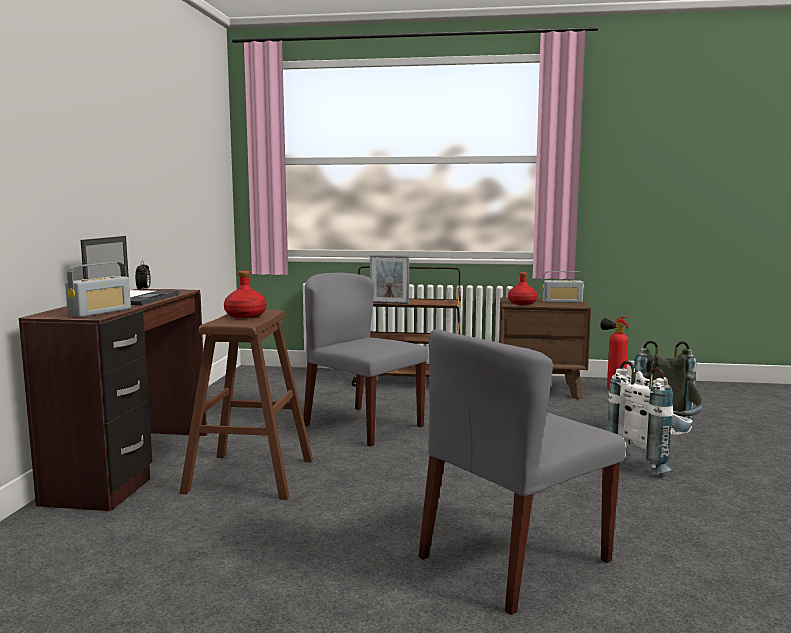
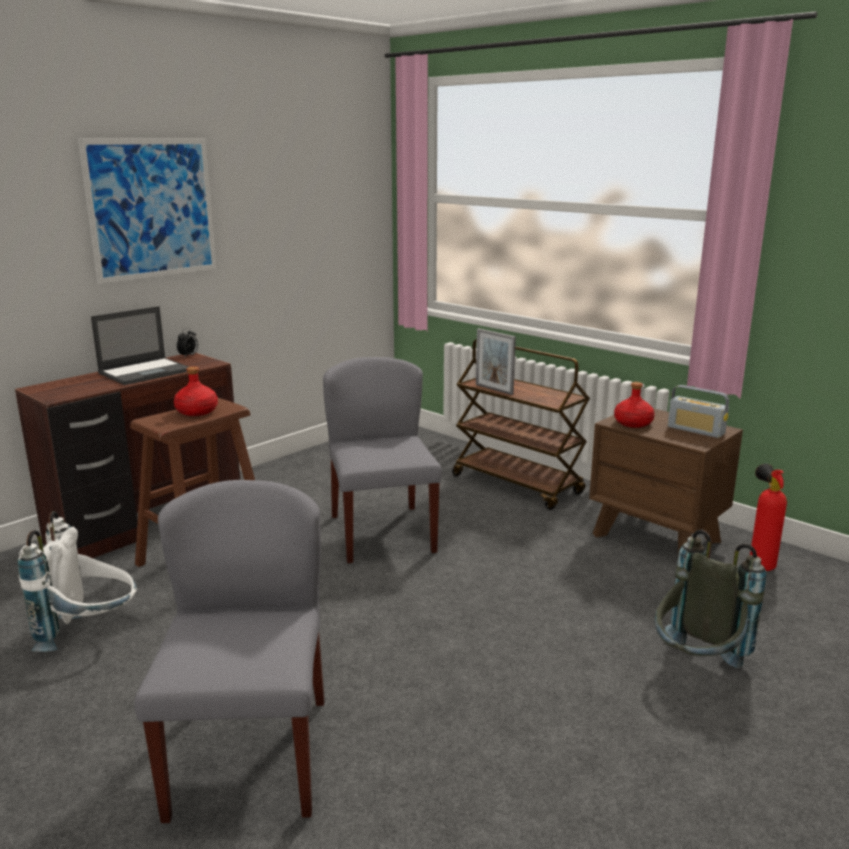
camera: 35 degrees right, 10 degrees up
radio [65,262,131,317] -> none
grey chair [418,329,626,615] -> grey chair turned 90 degrees clockwise [134,480,324,823]
white backpack [607,361,693,475] -> white backpack moved to [18,511,137,652]
none -> picture [78,139,217,284]

